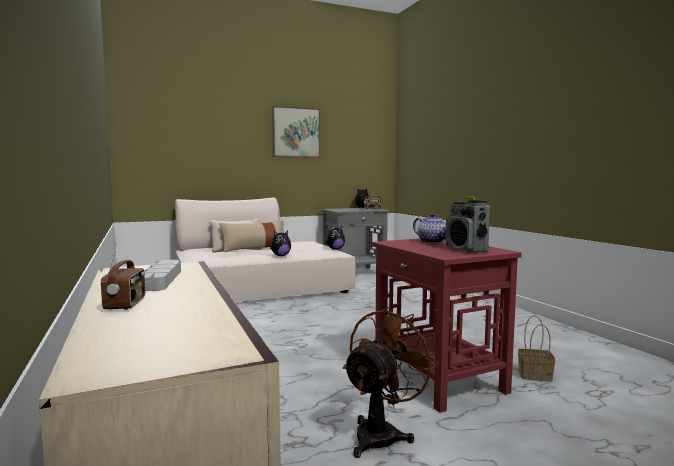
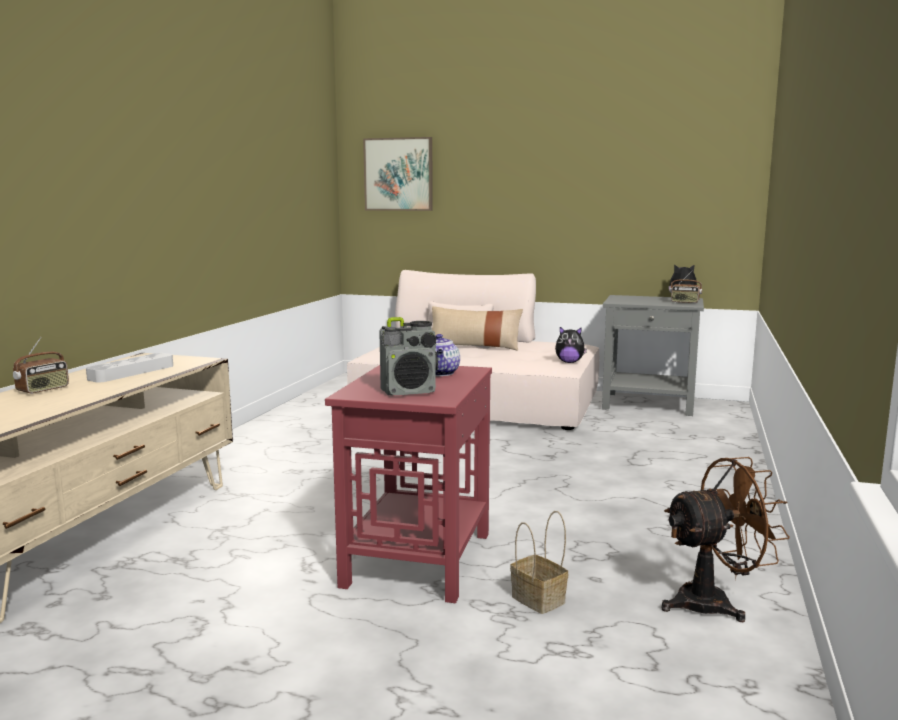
camera: 40 degrees right, 5 degrees up
plush toy [270,231,291,256] -> none
picture [272,106,320,158] -> picture moved to [363,137,433,211]
brown fan [343,307,439,458] -> brown fan moved to [661,457,790,622]
radio [446,196,490,253] -> radio turned 120 degrees counterclockwise [379,317,438,395]

